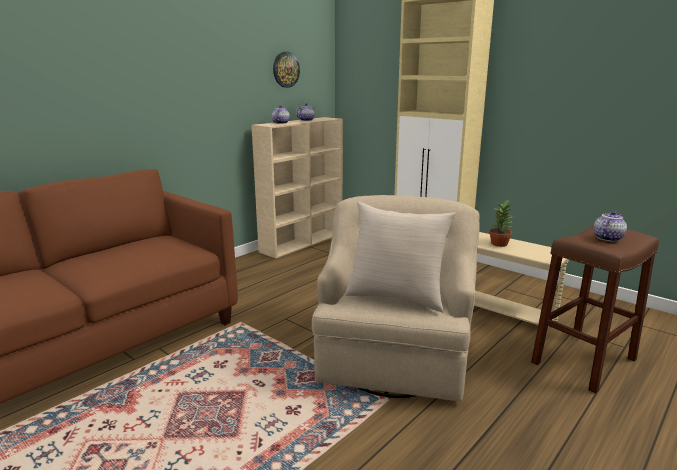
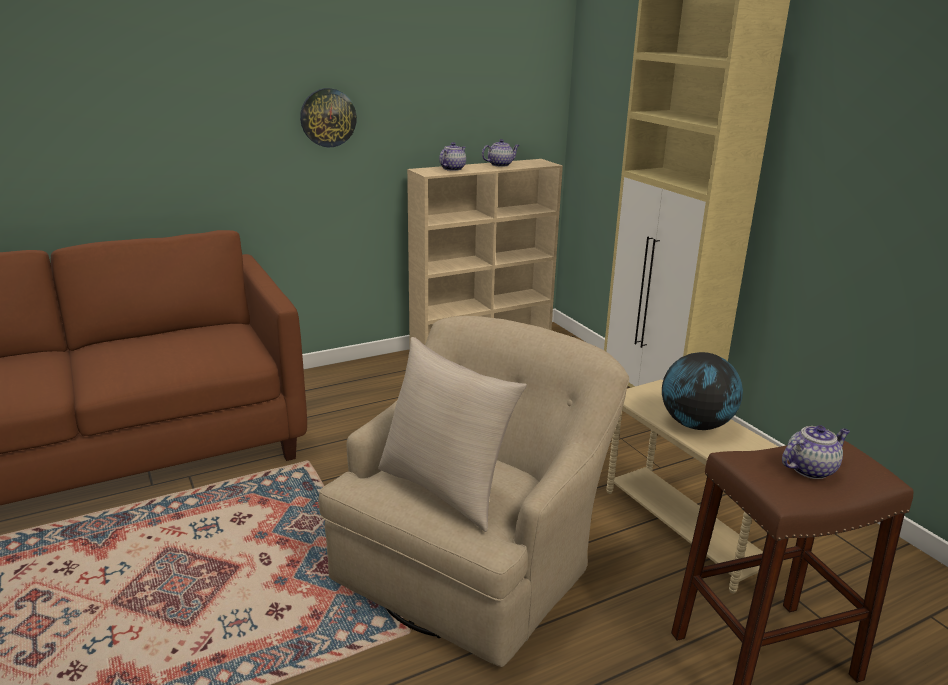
camera: 20 degrees right, 5 degrees up
wall clock [273,52,300,88] -> wall clock moved to [300,88,357,147]
potted plant [489,199,514,247] -> globe [662,352,743,430]

